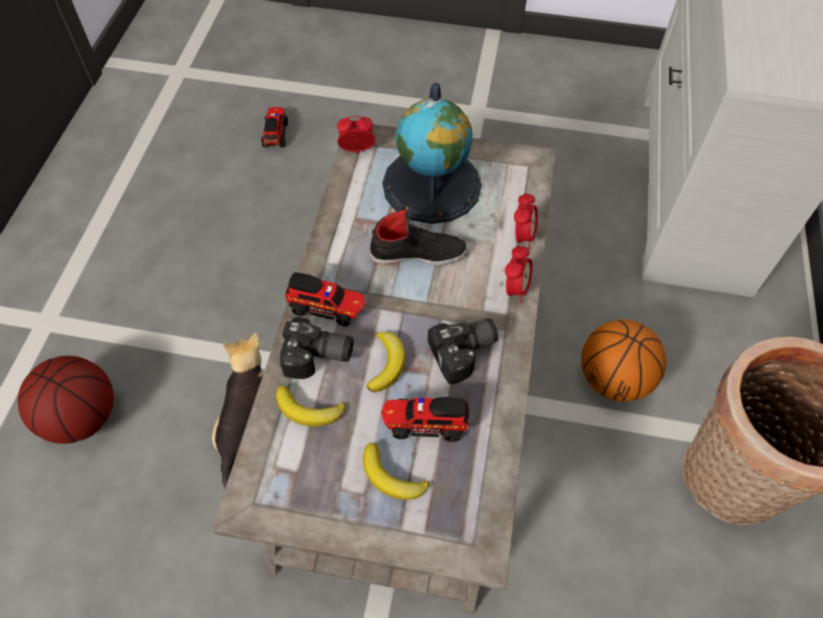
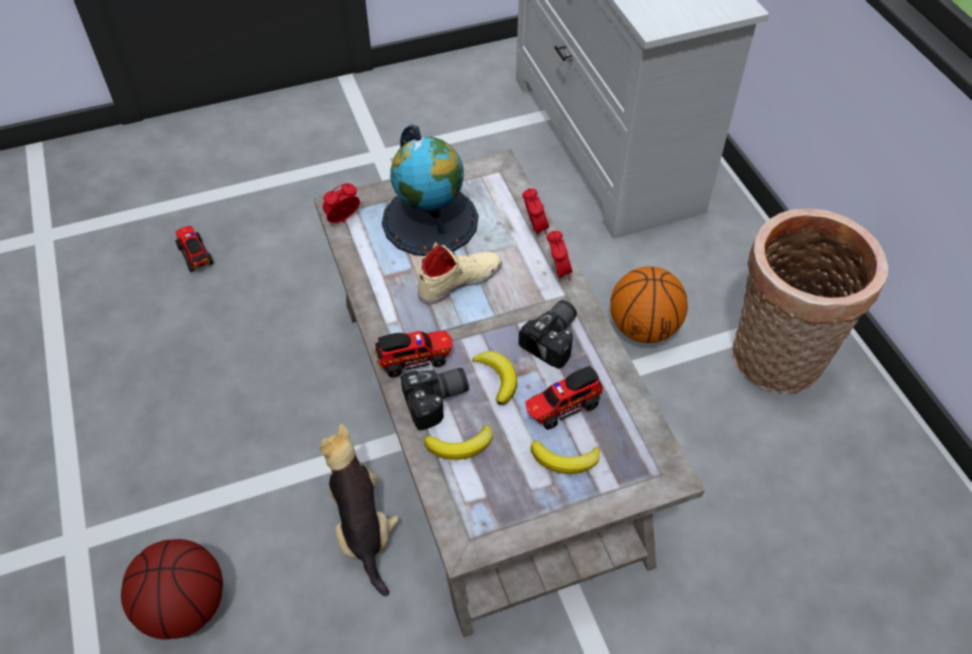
camera: 30 degrees left, 5 degrees down
black shoe [370,207,468,266] -> beige shoe [417,242,502,304]

